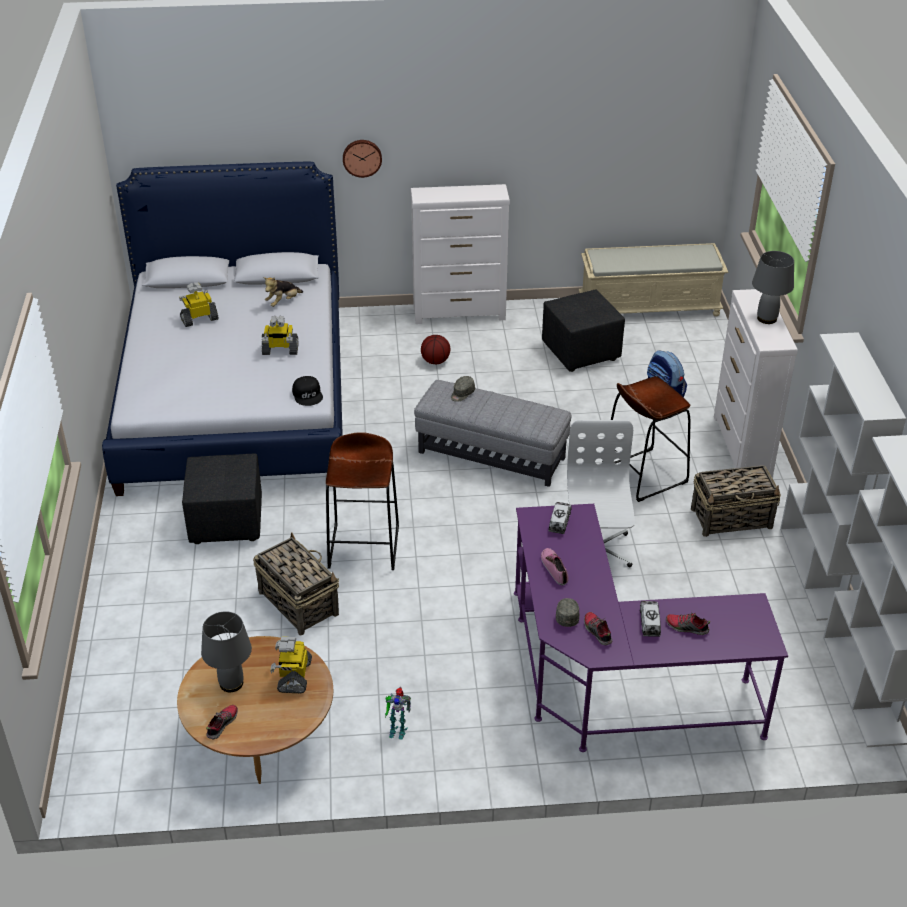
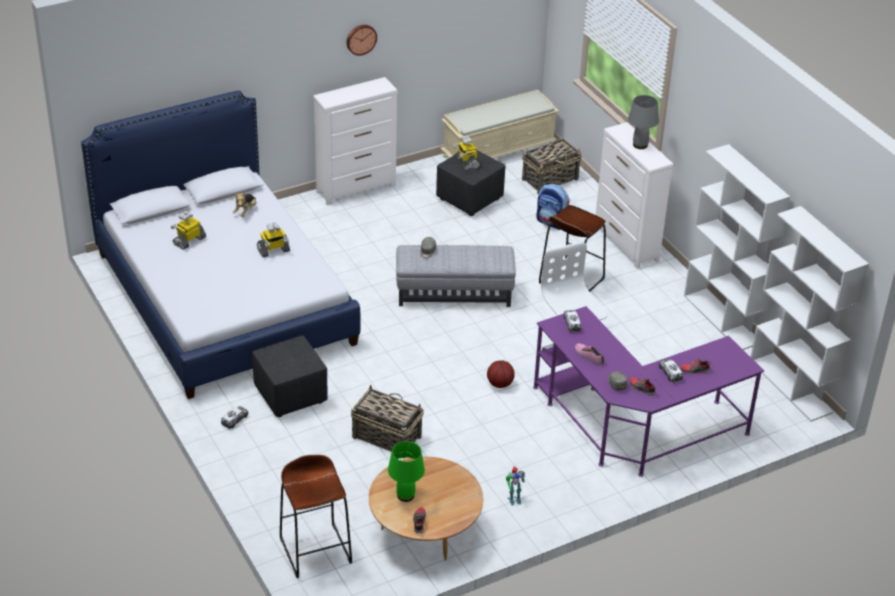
camera: 25 degrees left, 0 degrees up
grey table lamp [201,611,252,692] -> green table lamp [388,441,425,502]
toy robot [270,637,312,693] -> toy robot moved to [453,136,480,170]
black cap [292,376,323,406] -> none
brown stool [326,432,399,570] -> brown stool moved to [280,455,352,578]
wall clock [343,140,382,178] -> wall clock moved to [346,25,377,56]
basketball [421,335,450,364] -> basketball moved to [487,360,515,388]
basket [691,465,781,537] -> basket moved to [522,139,582,194]
none -> toy truck [221,406,249,429]

